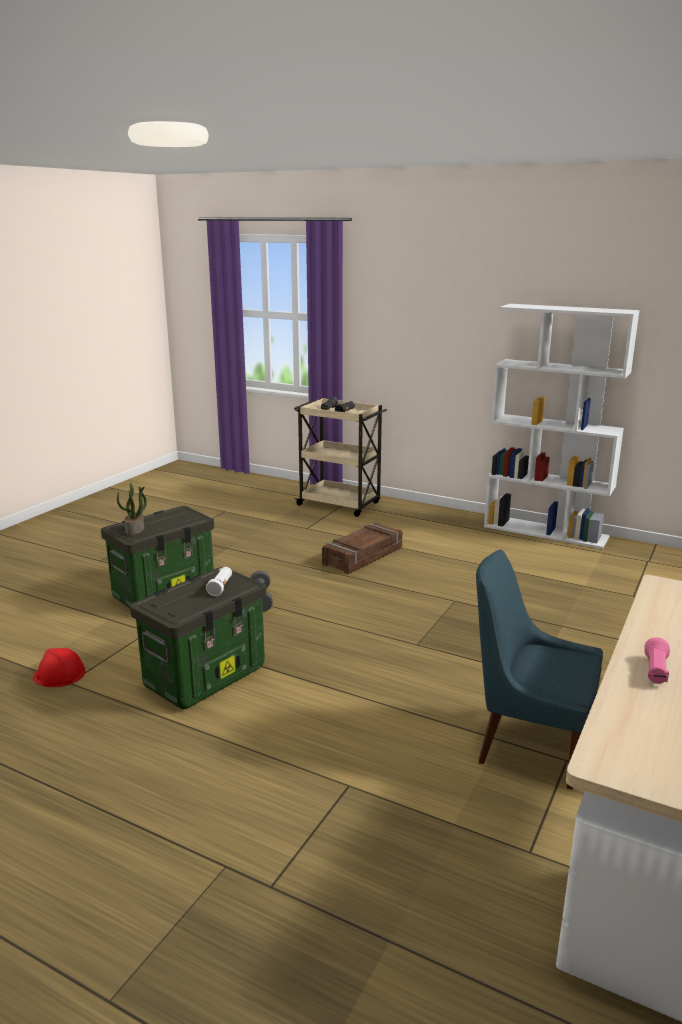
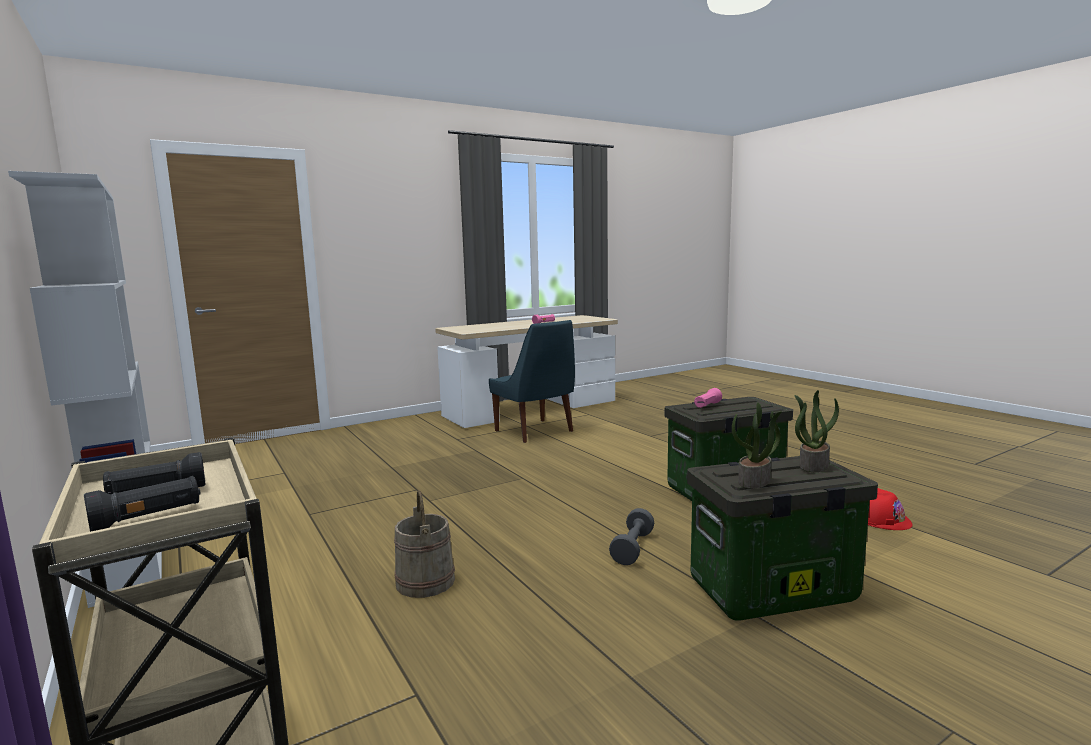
camera: 150 degrees left, 10 degrees down
white flashlight [206,567,232,596] -> pink flashlight [694,388,722,408]
crate [322,523,403,574] -> beige bucket [394,490,455,598]
none -> potted plant [732,402,782,489]

